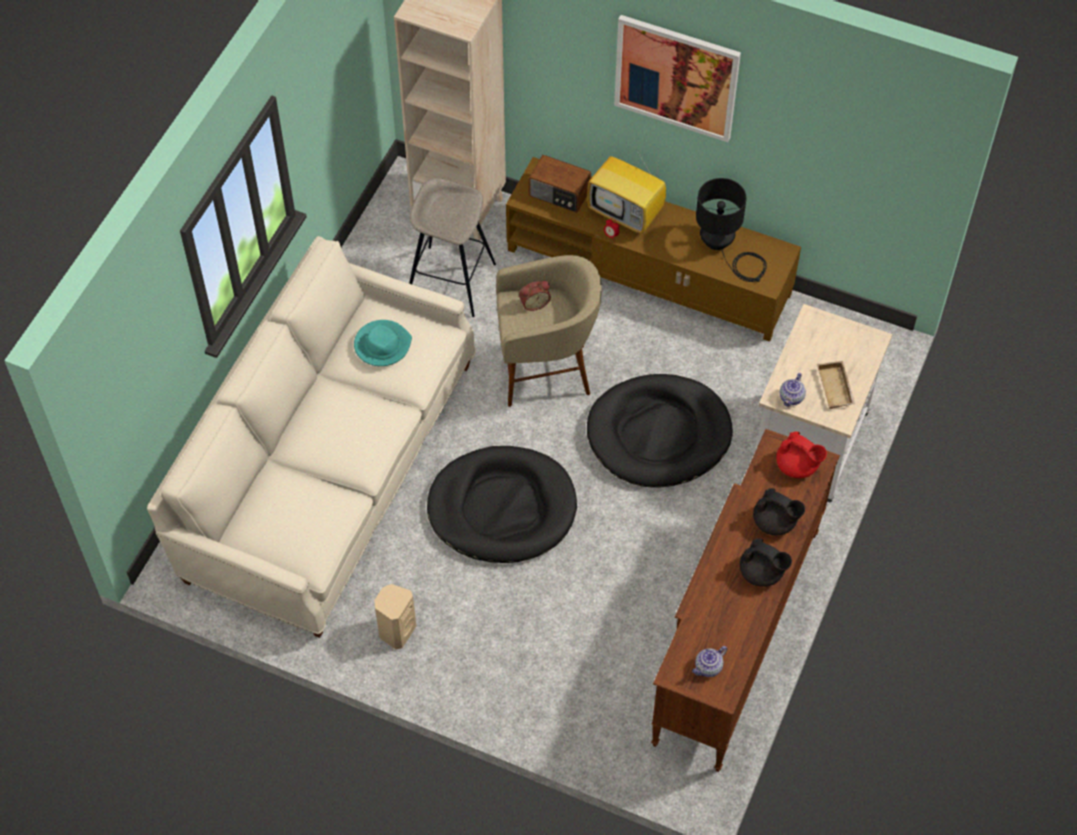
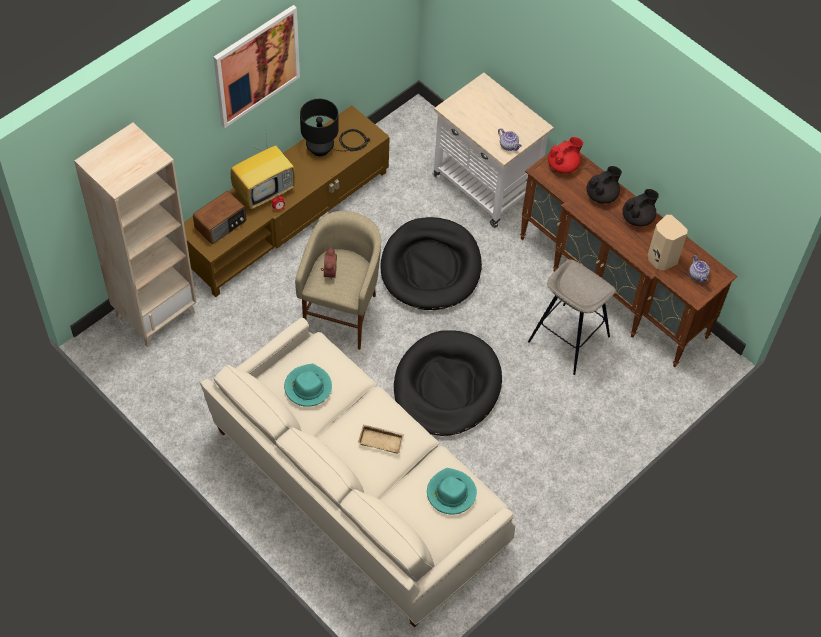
camera: 70 degrees left, 0 degrees up
beige speaker [375,584,416,649] -> beige speaker moved to [648,215,688,271]
grey stool [409,178,496,317] -> grey stool moved to [528,260,616,375]
beige tray [817,361,855,409] -> beige tray moved to [358,424,404,454]
none -> turquoise hat [427,468,477,515]

